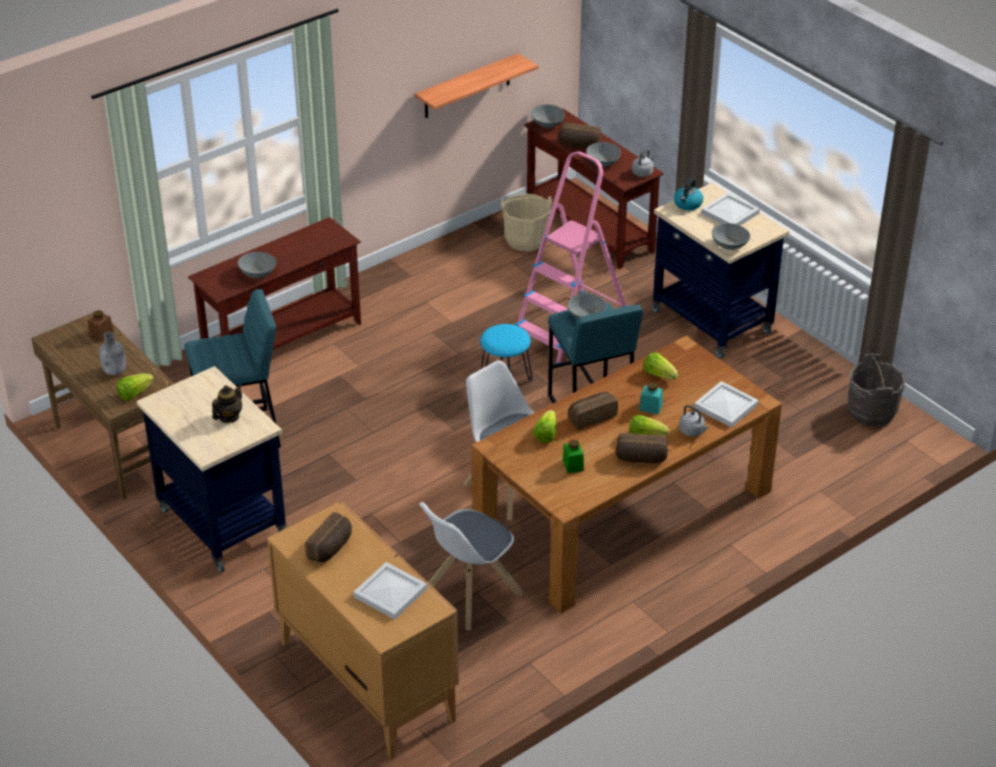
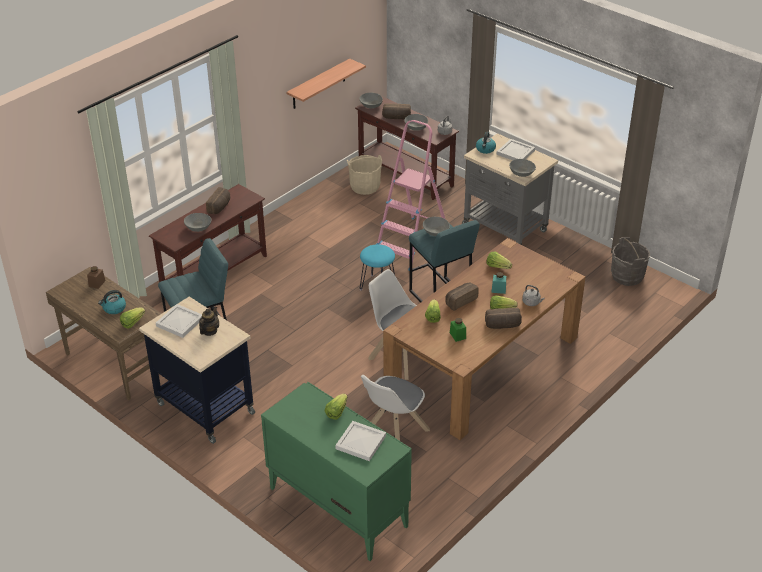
camera: 10 degrees left, 0 degrees up
grey bottle [99,332,126,375] -> kettle [98,290,126,314]
brown cabinet [267,502,459,760] -> green cabinet [261,382,412,561]
bread [305,512,352,563] -> bread moved to [206,187,230,214]
blue cart [651,182,789,359] -> grey cart [462,133,558,245]
white tray [694,381,759,428] -> white tray moved to [156,304,202,338]
none -> lettuce [325,394,348,420]

